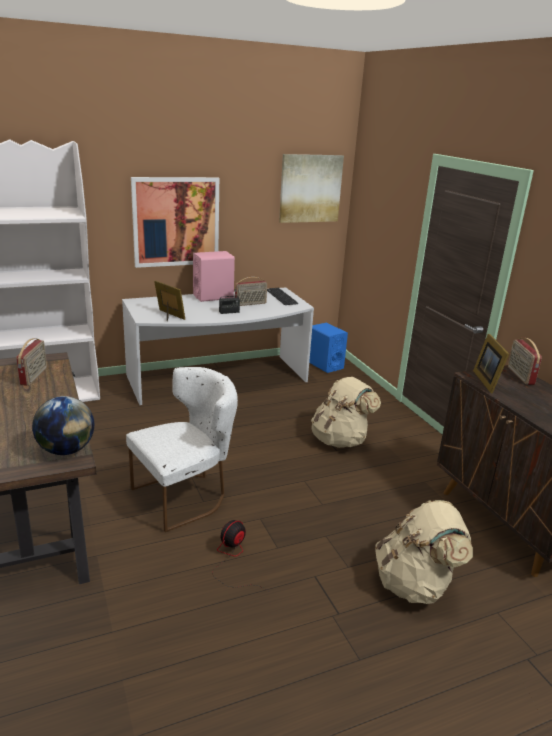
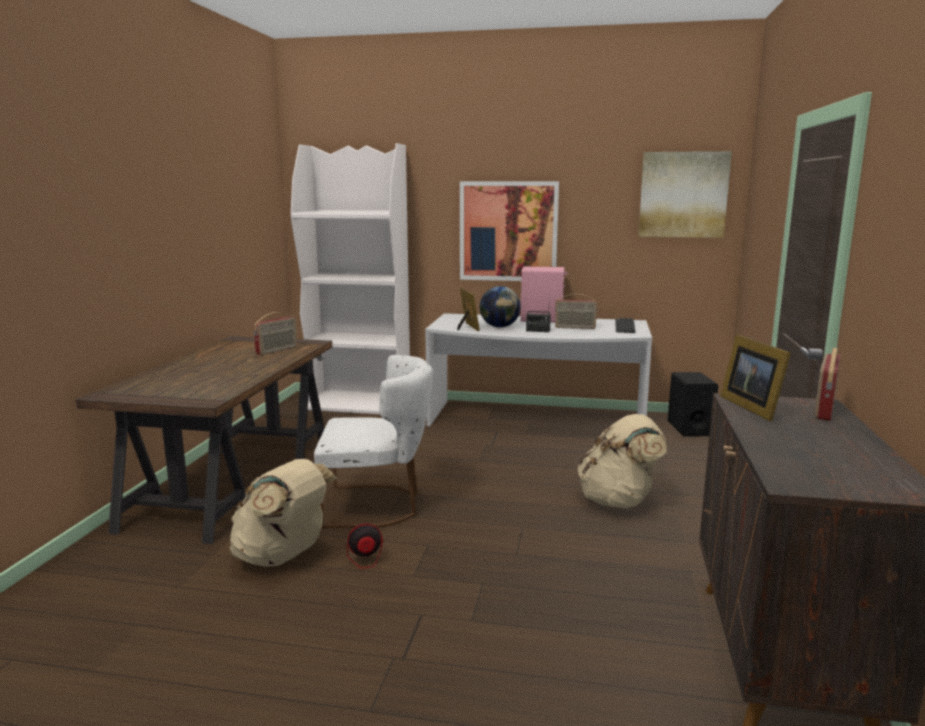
camera: 35 degrees right, 10 degrees down
globe [32,396,94,455] -> globe moved to [480,286,521,328]
blue speaker [309,323,348,373] -> black speaker [668,372,718,436]
beige backpack [375,500,473,604] -> beige backpack moved to [230,459,337,567]
picture frame [473,334,509,394] -> picture frame turned 45 degrees counterclockwise [720,335,791,421]

